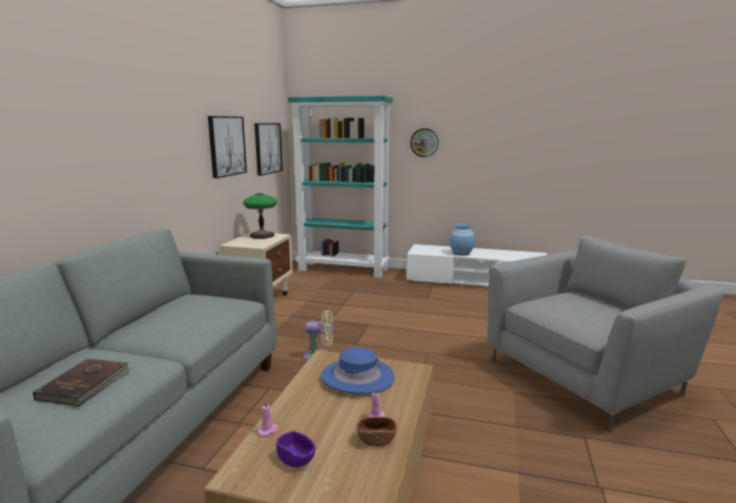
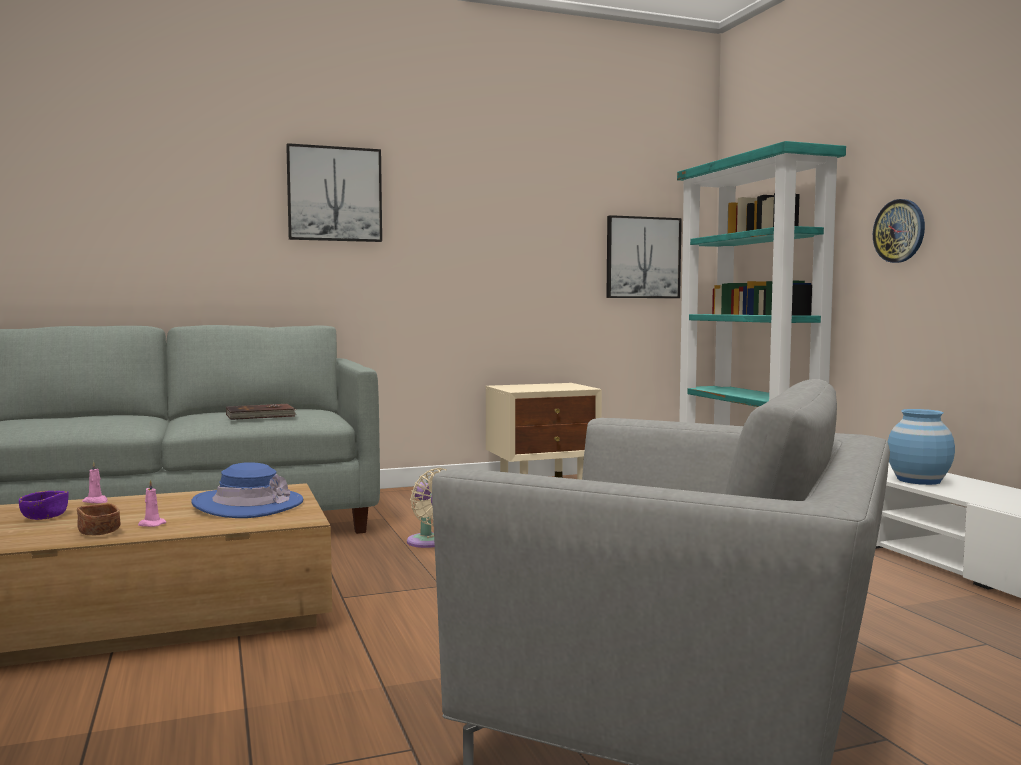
camera: 55 degrees right, 10 degrees down
brown book [33,358,132,406] -> brown book moved to [226,404,296,420]
picture [208,116,247,178] -> picture moved to [286,143,382,242]
table lamp [243,193,277,239] -> none

